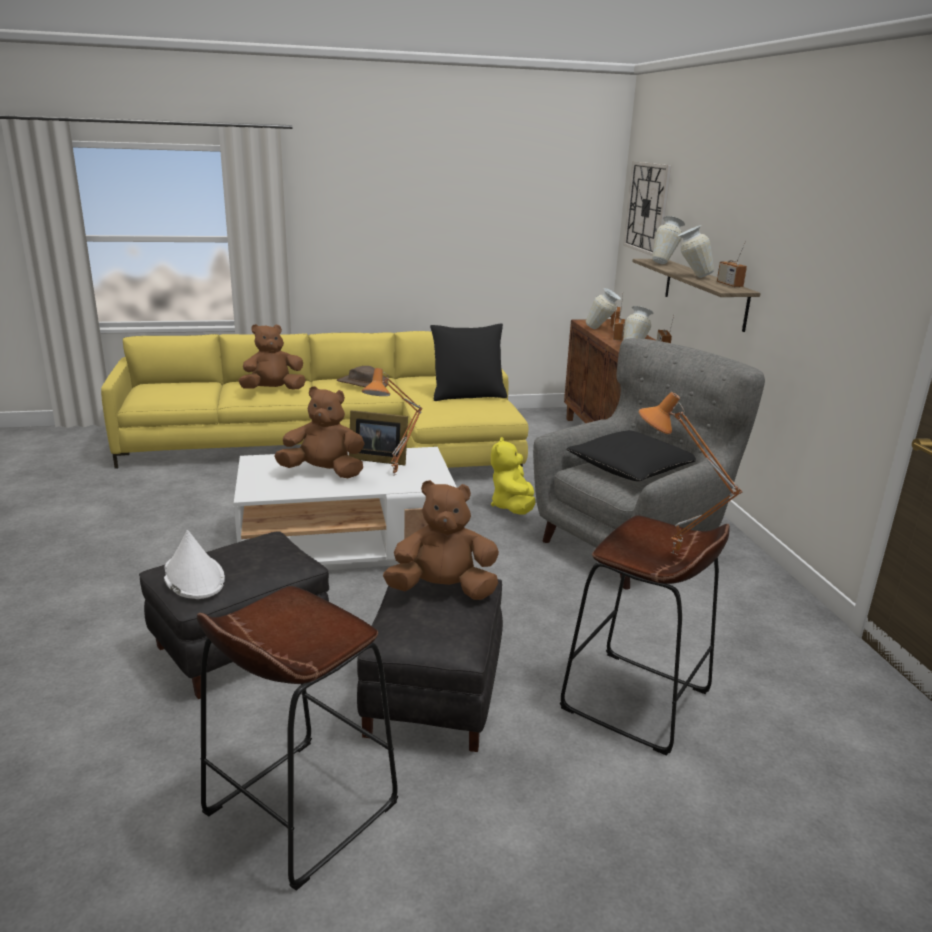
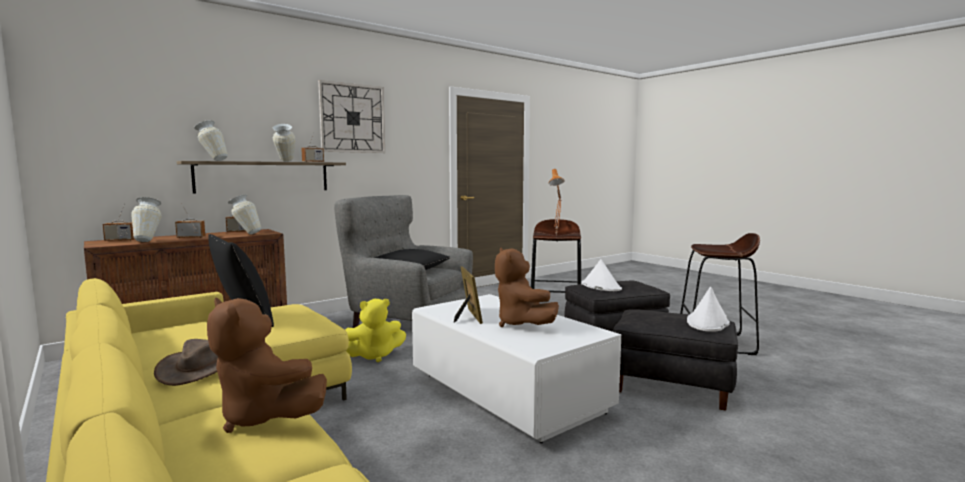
camera: 115 degrees left, 15 degrees down
orange table lamp [362,368,423,476] -> none
brown plush toy [383,480,499,600] -> white hat [581,259,622,291]
wall clock [623,161,671,256] -> wall clock moved to [318,80,385,153]

